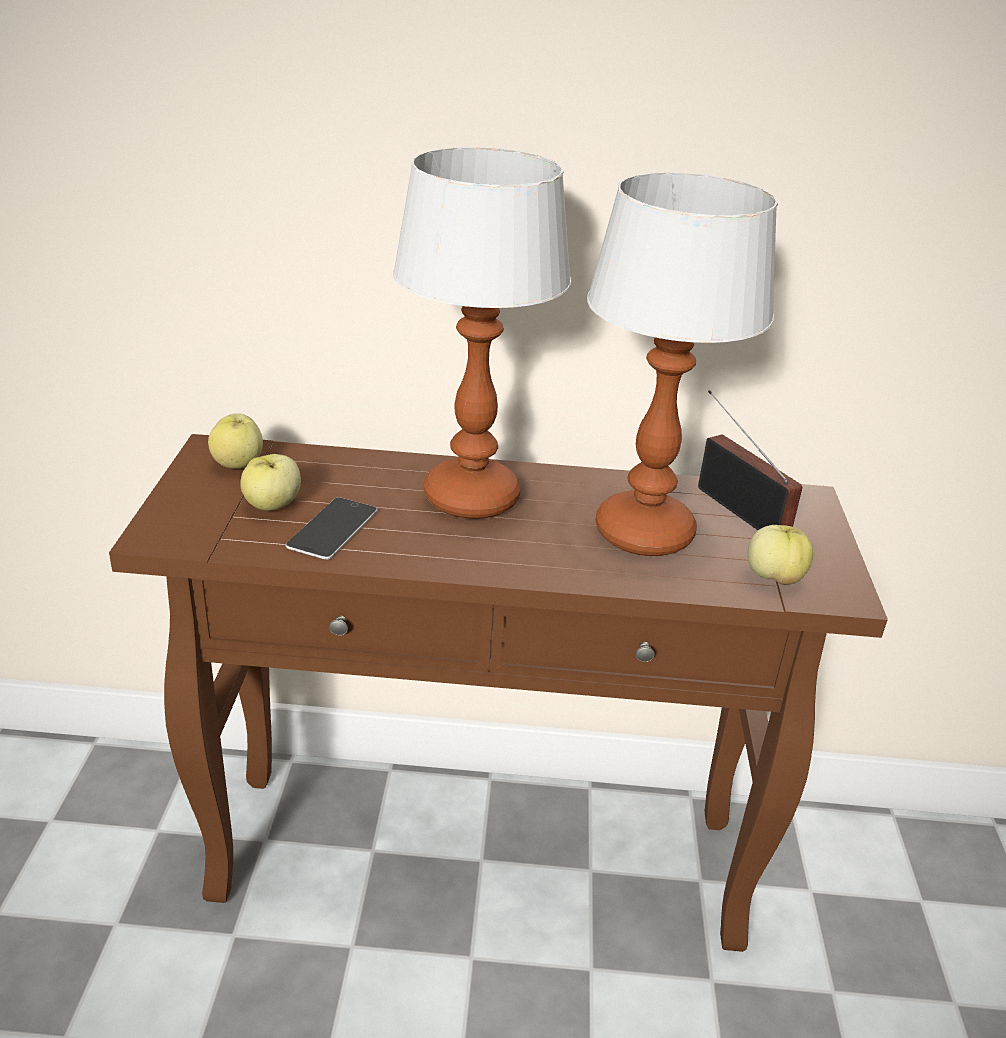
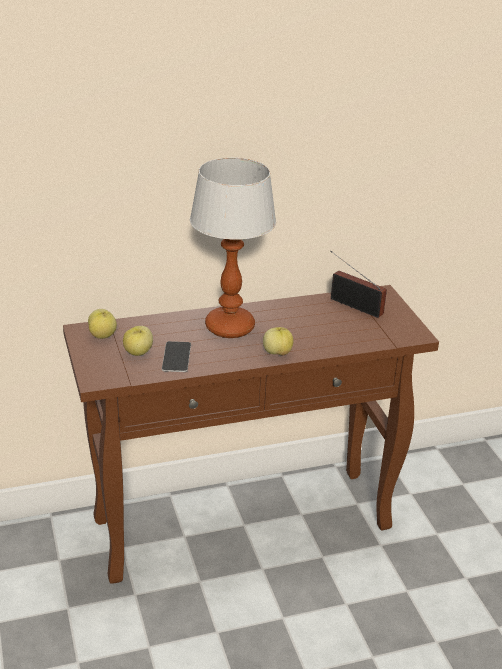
camera: 20 degrees left, 0 degrees up
table lamp [587,173,778,556] -> none
apple [748,525,813,585] -> apple moved to [263,327,293,356]

